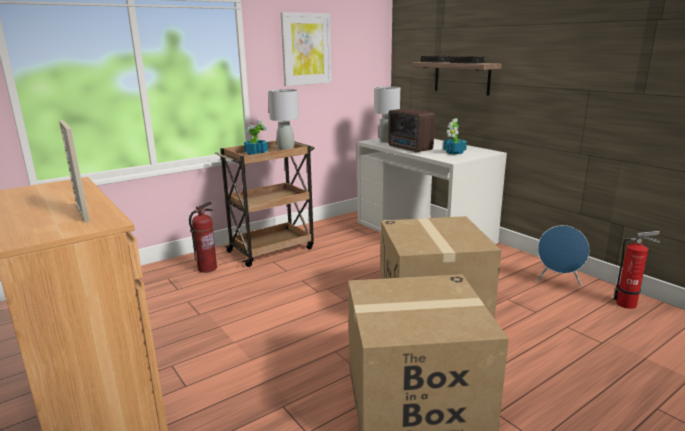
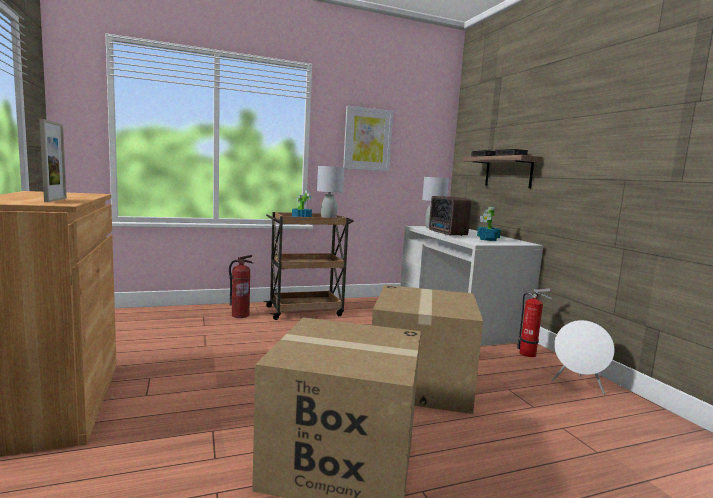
camera: 15 degrees right, 10 degrees down
blue speaker [536,225,589,287] -> white speaker [552,320,615,395]
fire extinguisher [613,231,660,309] -> fire extinguisher moved to [517,288,552,357]

